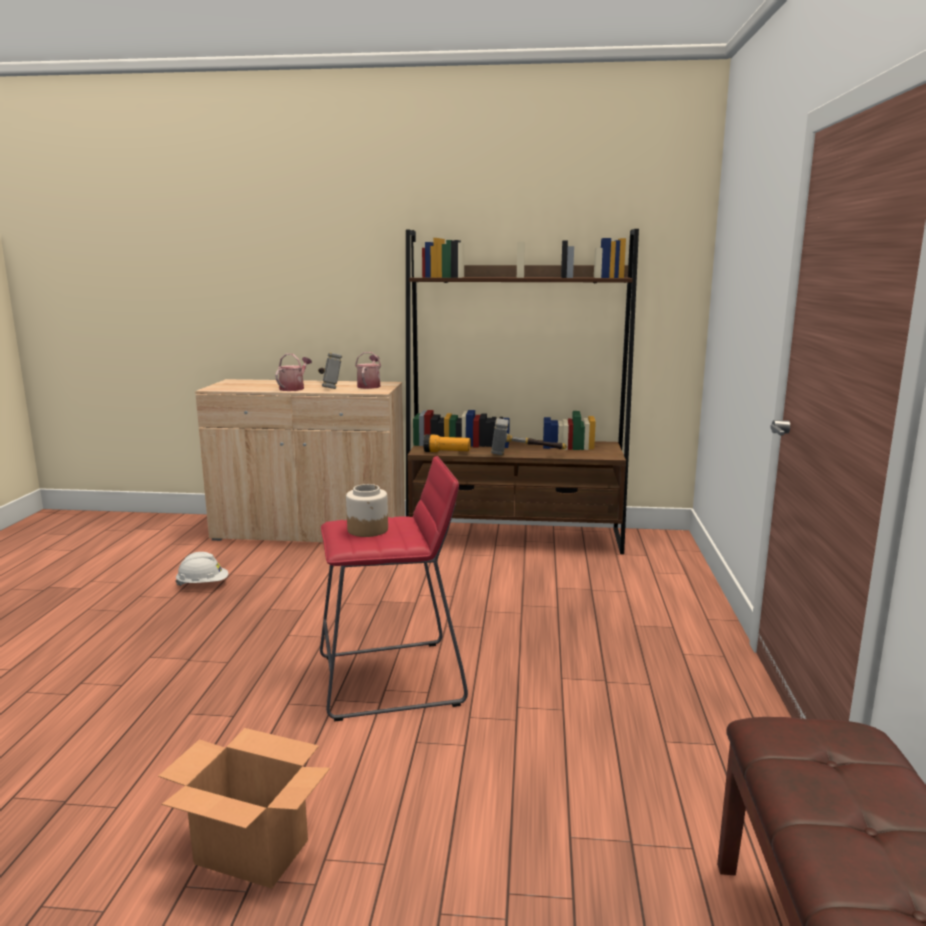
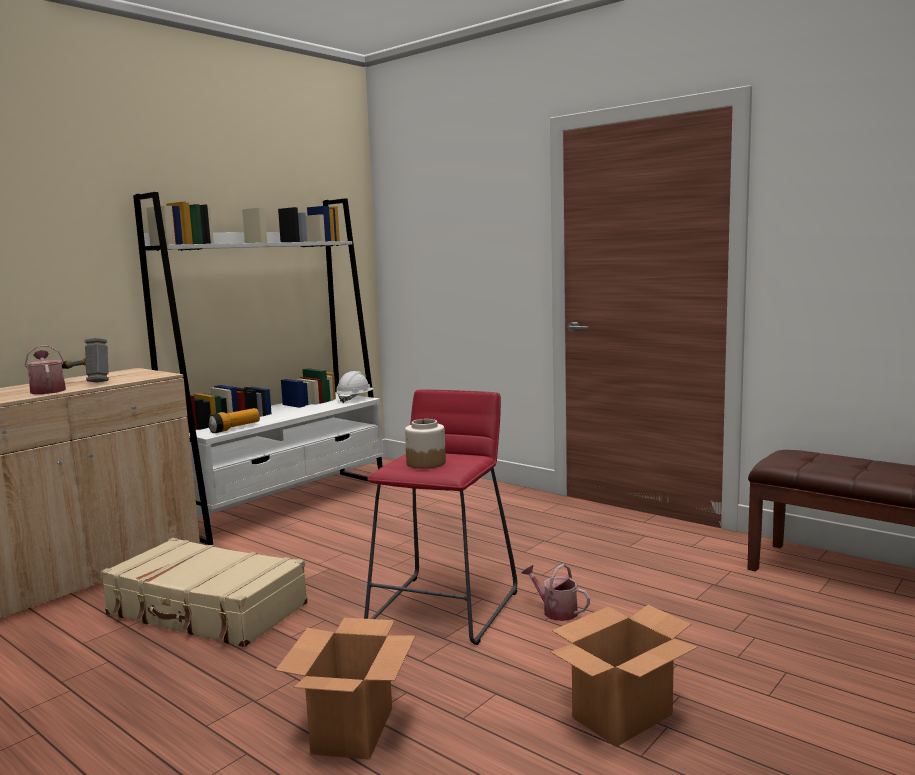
camera: 55 degrees left, 5 degrees down
white hard hat [175,552,228,586] -> white hard hat moved to [336,371,374,403]
watering can [355,352,381,389] -> watering can moved to [521,564,590,621]
brown bookcase [406,229,639,554] -> white bookcase [133,192,383,545]
hammer [491,418,567,455] -> none
none -> beige suitcase [101,538,308,647]
none -> cardboard box [275,618,415,760]

